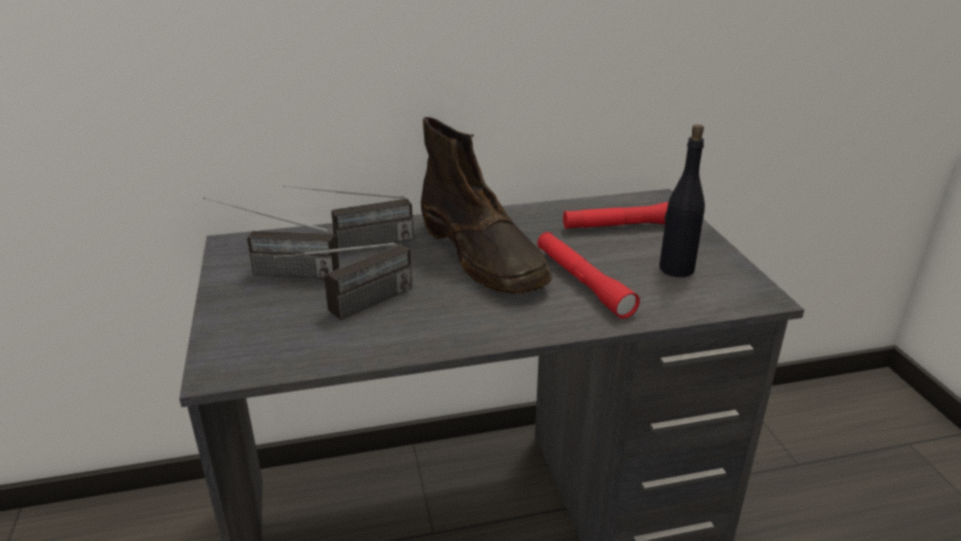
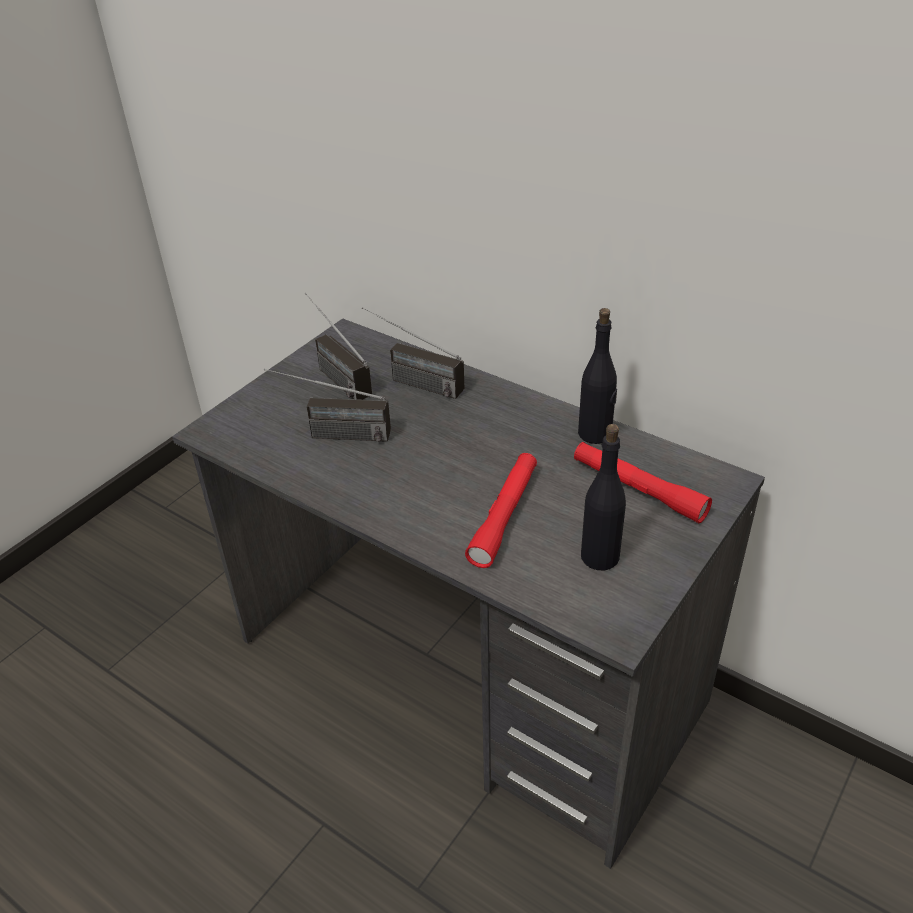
camera: 50 degrees right, 10 degrees up
brown boot [421,117,552,294] -> none
none -> black bottle [578,308,617,444]

